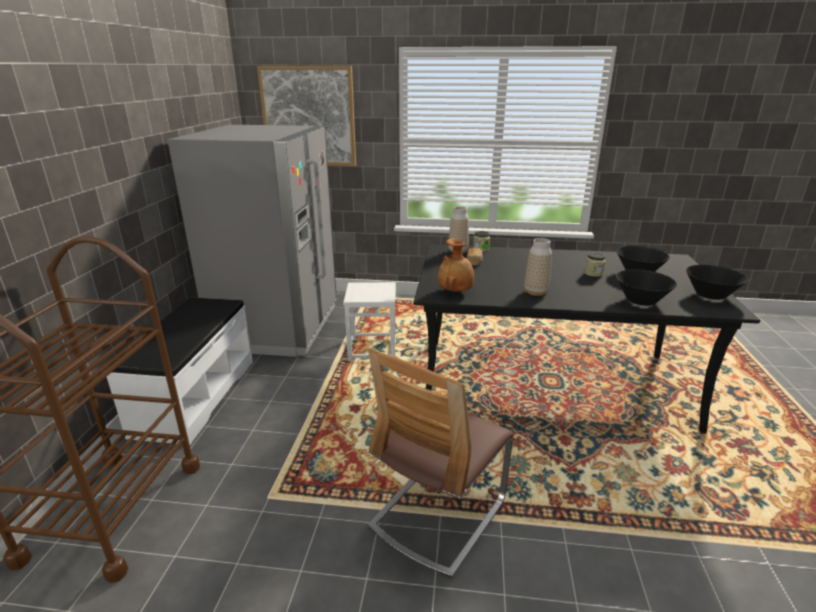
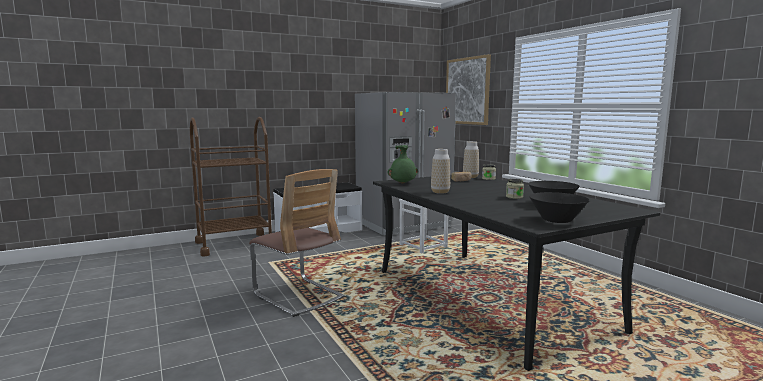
camera: 55 degrees right, 15 degrees down
chair [368,349,514,578] -> chair turned 135 degrees counterclockwise [249,169,344,317]
brown vase [438,238,474,292] -> green vase [387,145,418,184]
black bowl [616,270,677,306] -> none

